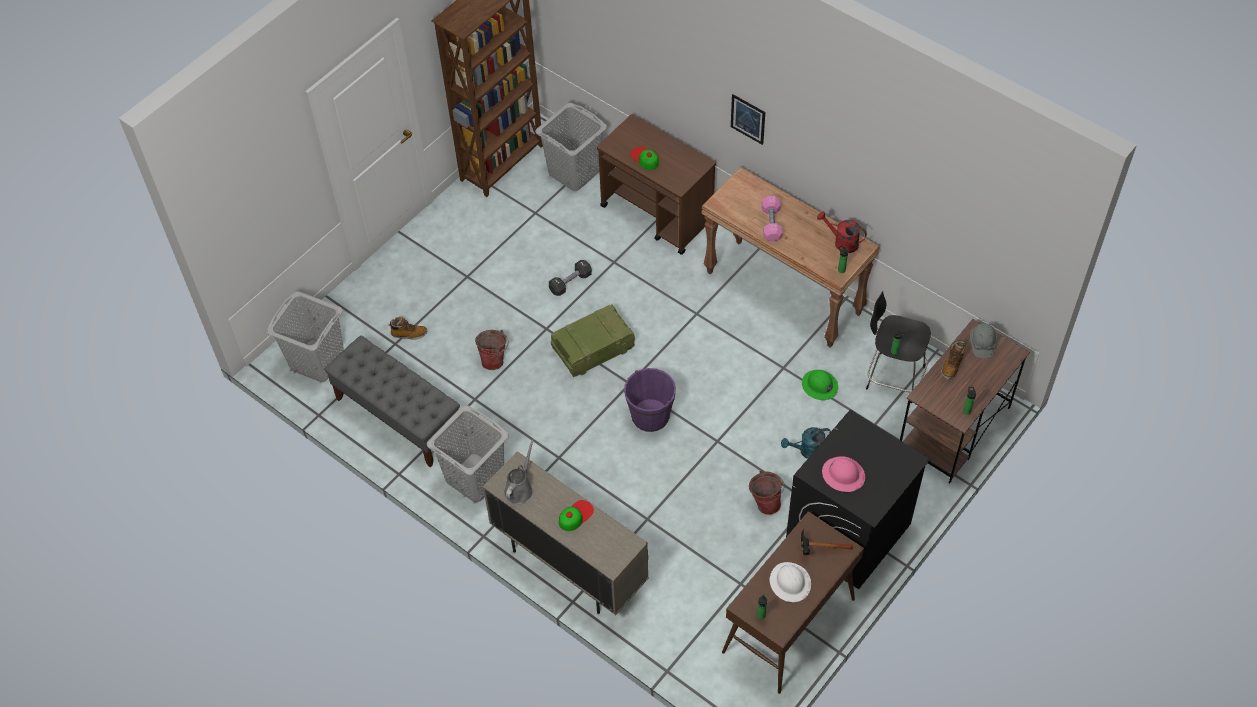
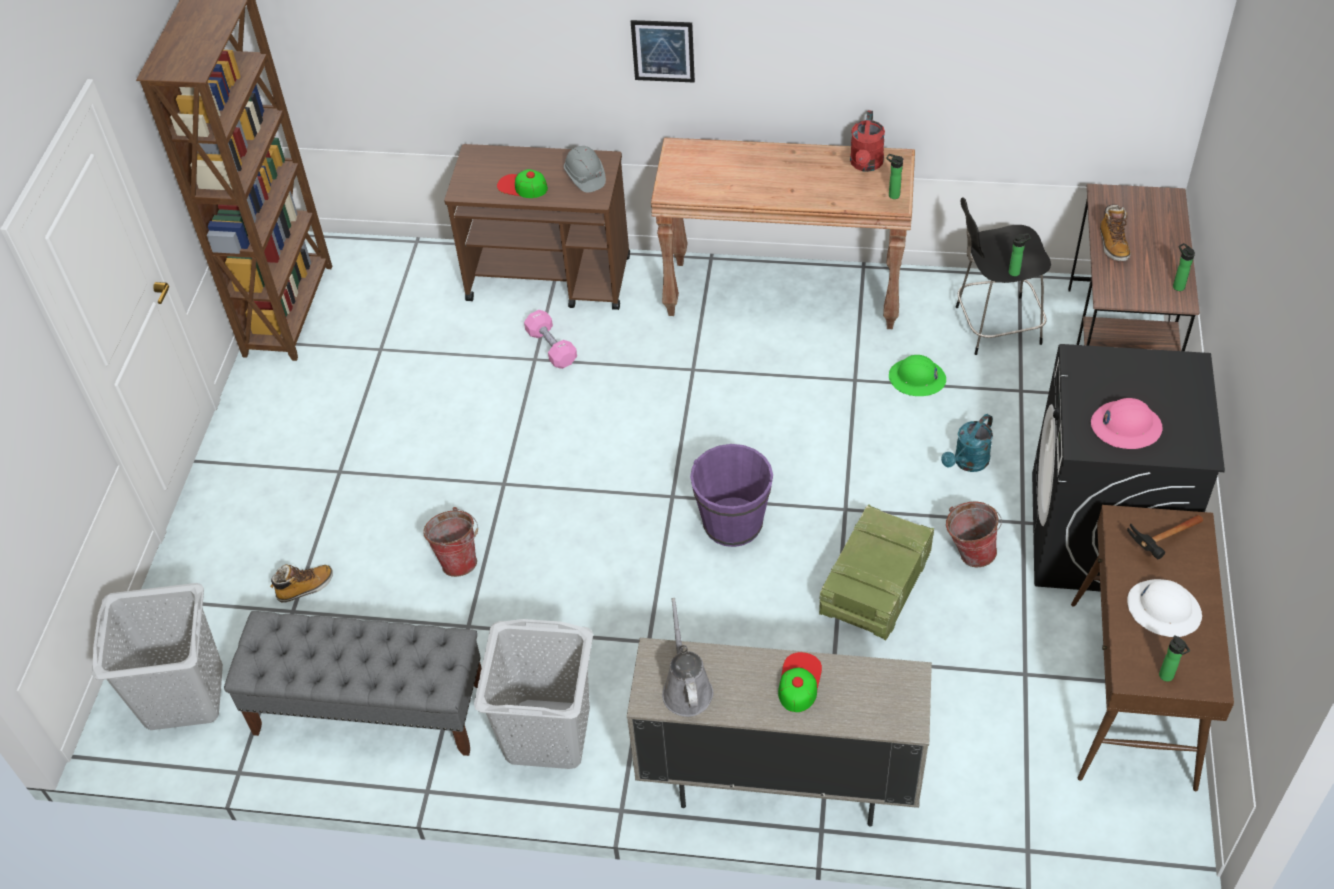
camera: 30 degrees left, 5 degrees down
grey laundry basket [535,103,607,191] -> none
black dumbbell [549,260,592,296] -> none
crate [551,304,635,377] -> crate moved to [819,504,934,640]
pink dumbbell [762,196,783,241] -> pink dumbbell moved to [524,310,577,369]
red watering can [817,211,867,253] -> red watering can turned 75 degrees counterclockwise [850,110,885,172]
grey hard hat [970,323,997,358] -> grey hard hat moved to [564,146,606,193]

